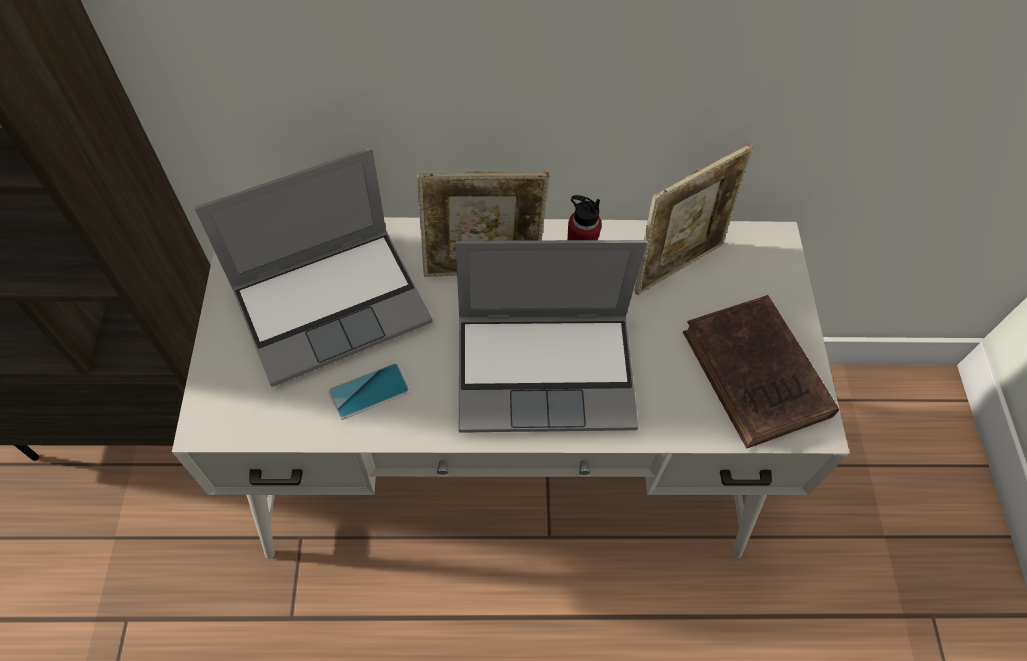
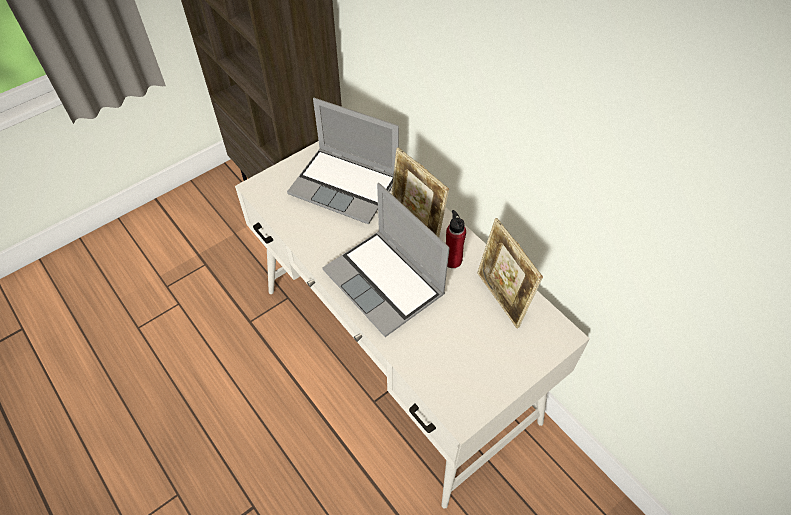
camera: 55 degrees right, 5 degrees down
phone [329,363,410,420] -> none
picture frame [634,144,753,295] -> picture frame turned 45 degrees clockwise [477,218,543,328]
brown book [683,295,839,448] -> none

